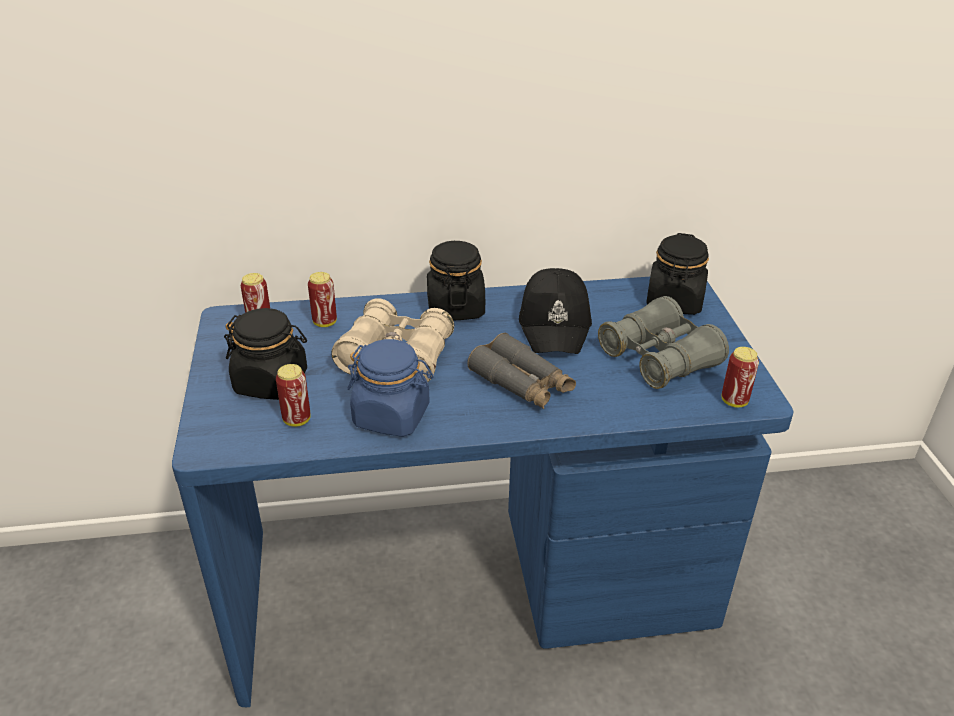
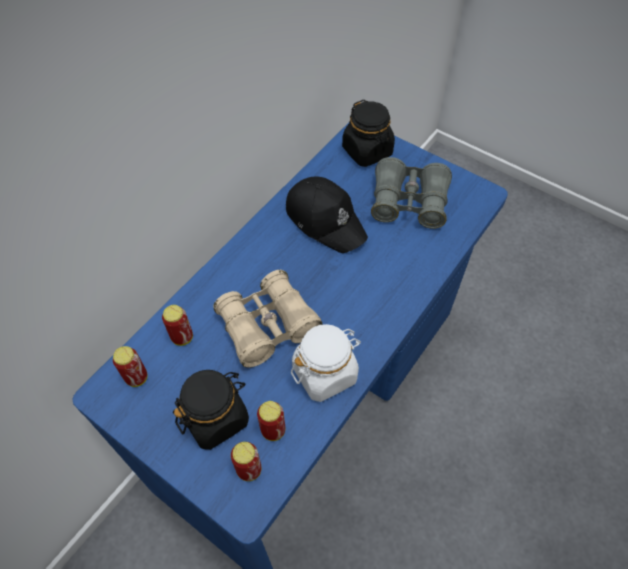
camera: 45 degrees left, 20 degrees up
blue jar [348,339,434,437] -> white jar [291,324,361,402]
black jar [427,241,485,321] -> none
grey binoculars [467,333,576,409] -> none
can [721,347,759,408] -> can moved to [231,442,261,481]

